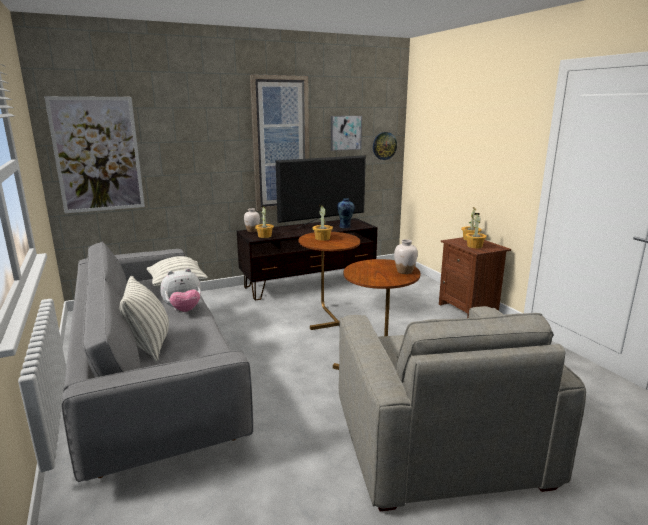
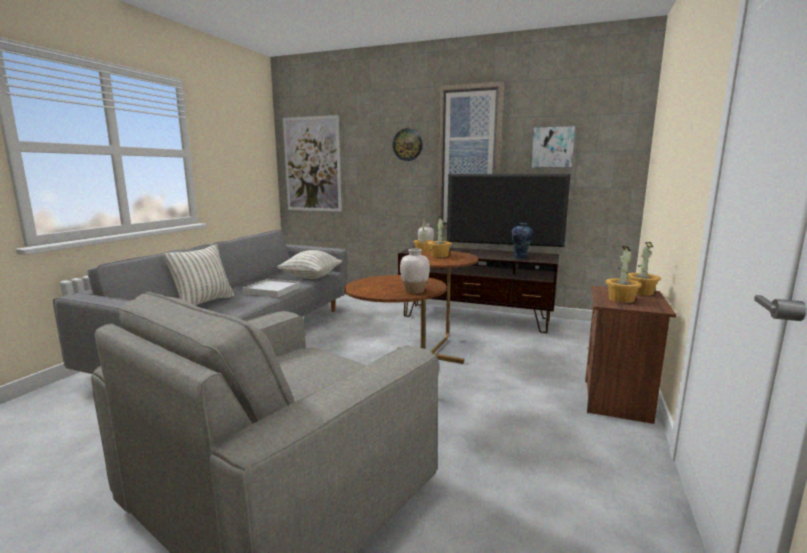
camera: 45 degrees right, 5 degrees down
plush toy [160,268,201,312] -> white tray [243,279,300,297]
wall clock [373,132,397,160] -> wall clock moved to [393,128,423,161]

